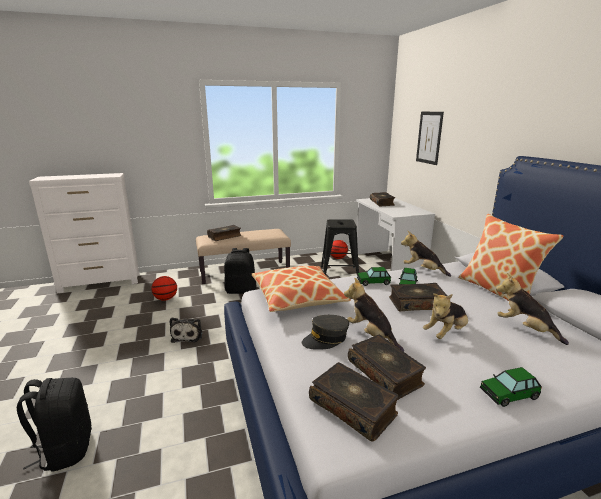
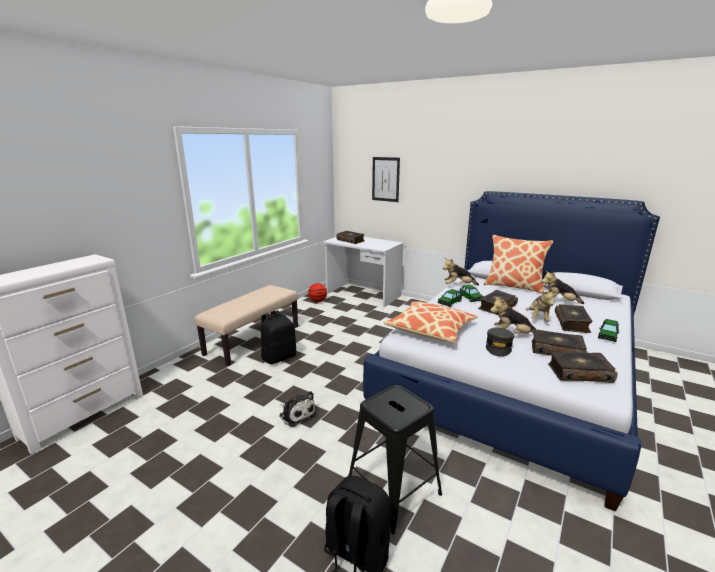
camera: 40 degrees left, 0 degrees up
basketball [151,276,177,301] -> none
book [207,225,241,241] -> book moved to [555,304,593,333]
black stool [321,219,359,275] -> black stool moved to [348,385,442,535]

